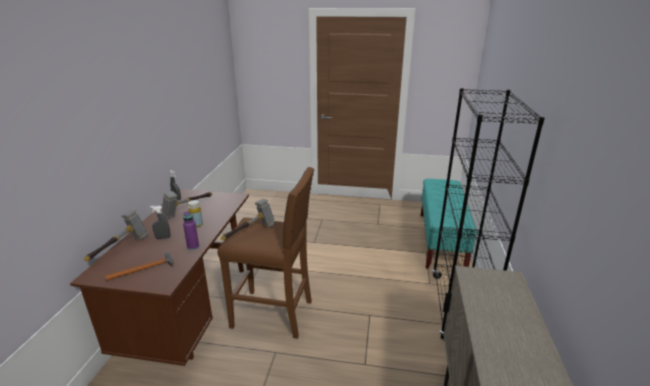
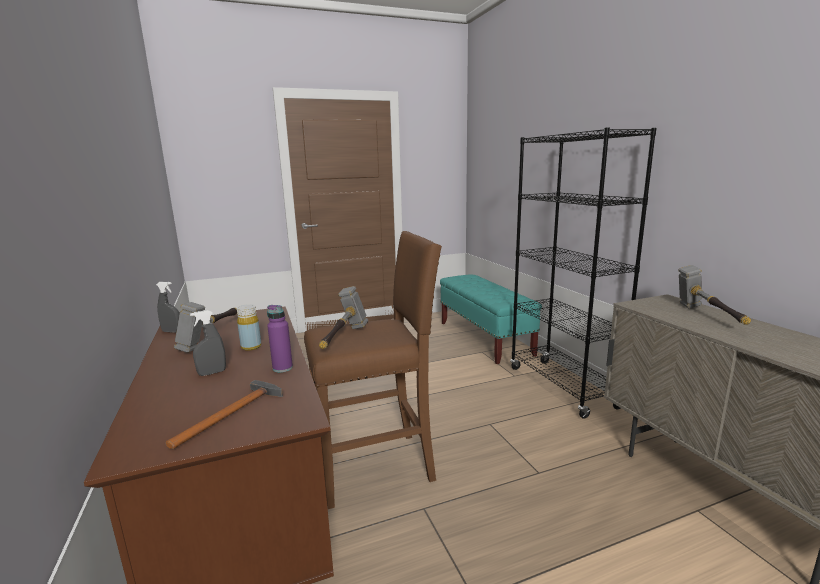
camera: 30 degrees left, 10 degrees down
hammer [84,210,149,261] -> hammer moved to [679,265,751,325]

